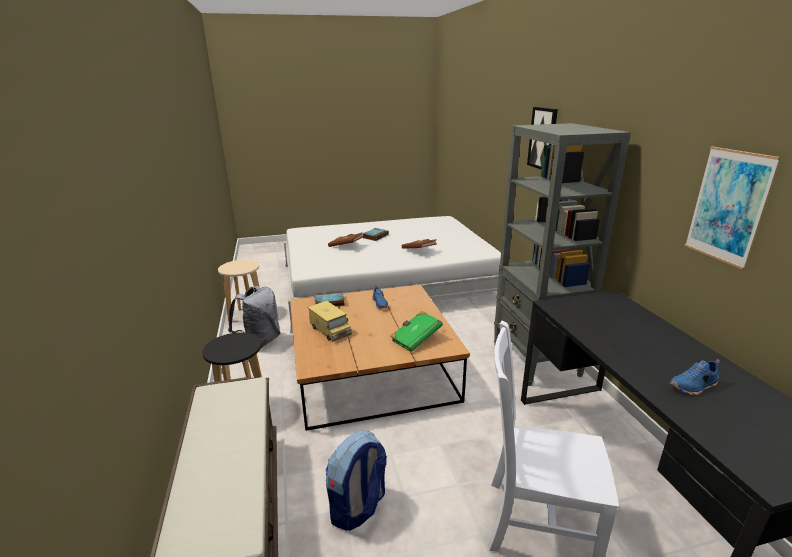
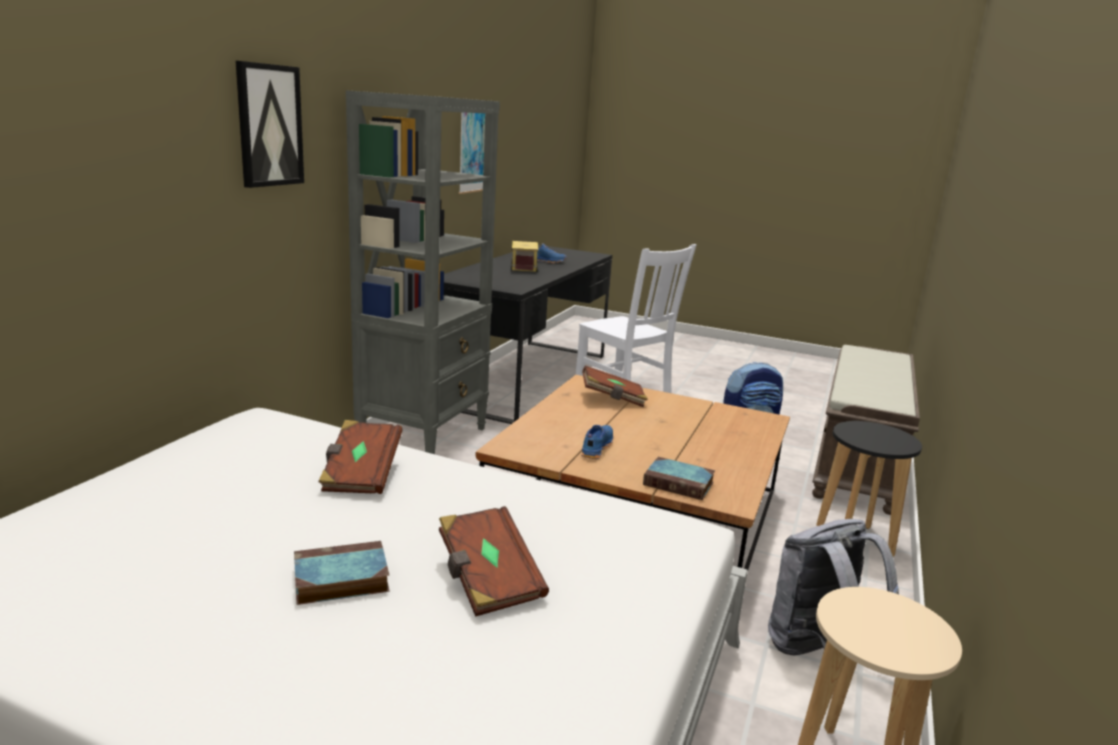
camera: 145 degrees left, 5 degrees down
toy truck [307,301,352,342] -> toy truck moved to [511,241,539,272]
green book [390,311,443,352] -> brown book [582,365,648,407]

